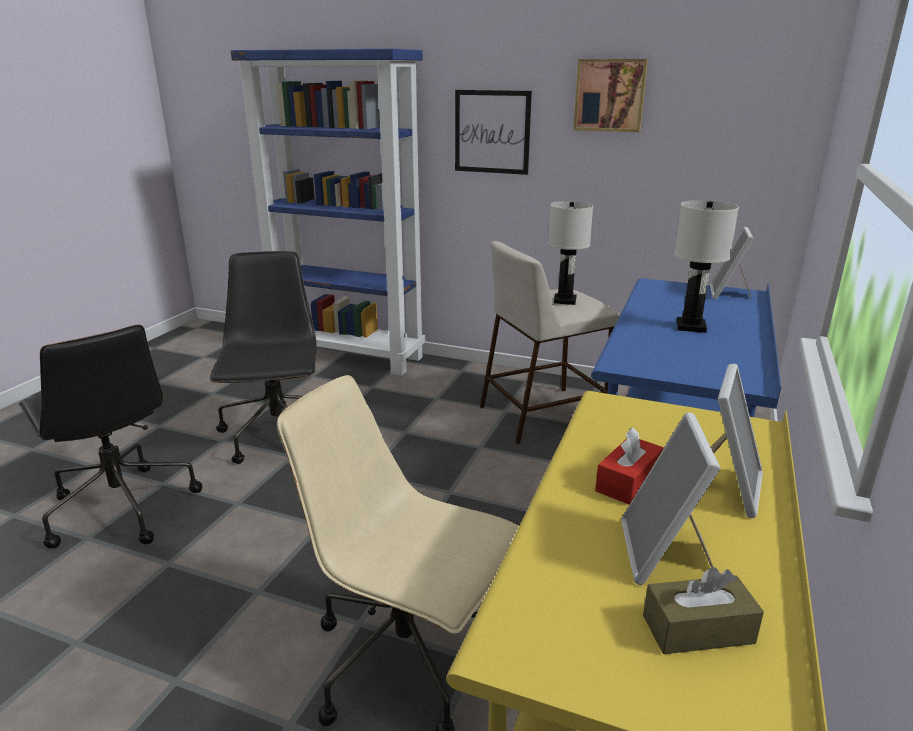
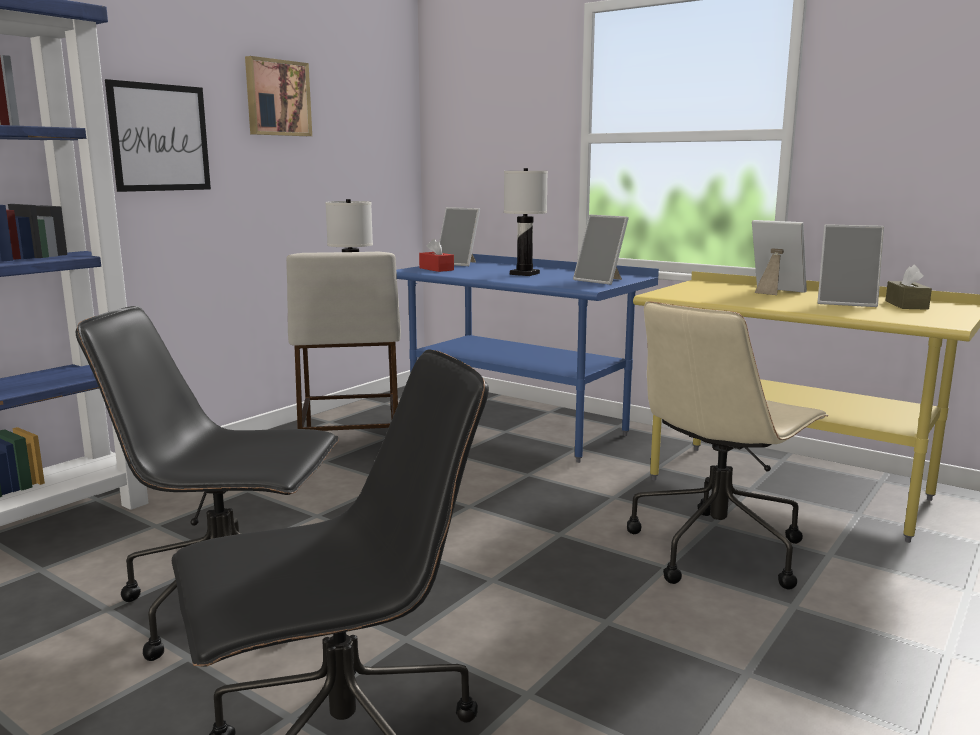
camera: 75 degrees left, 10 degrees down
red tissue box [595,427,664,505] -> red tissue box moved to [419,239,454,272]
none -> picture frame [573,215,629,285]

